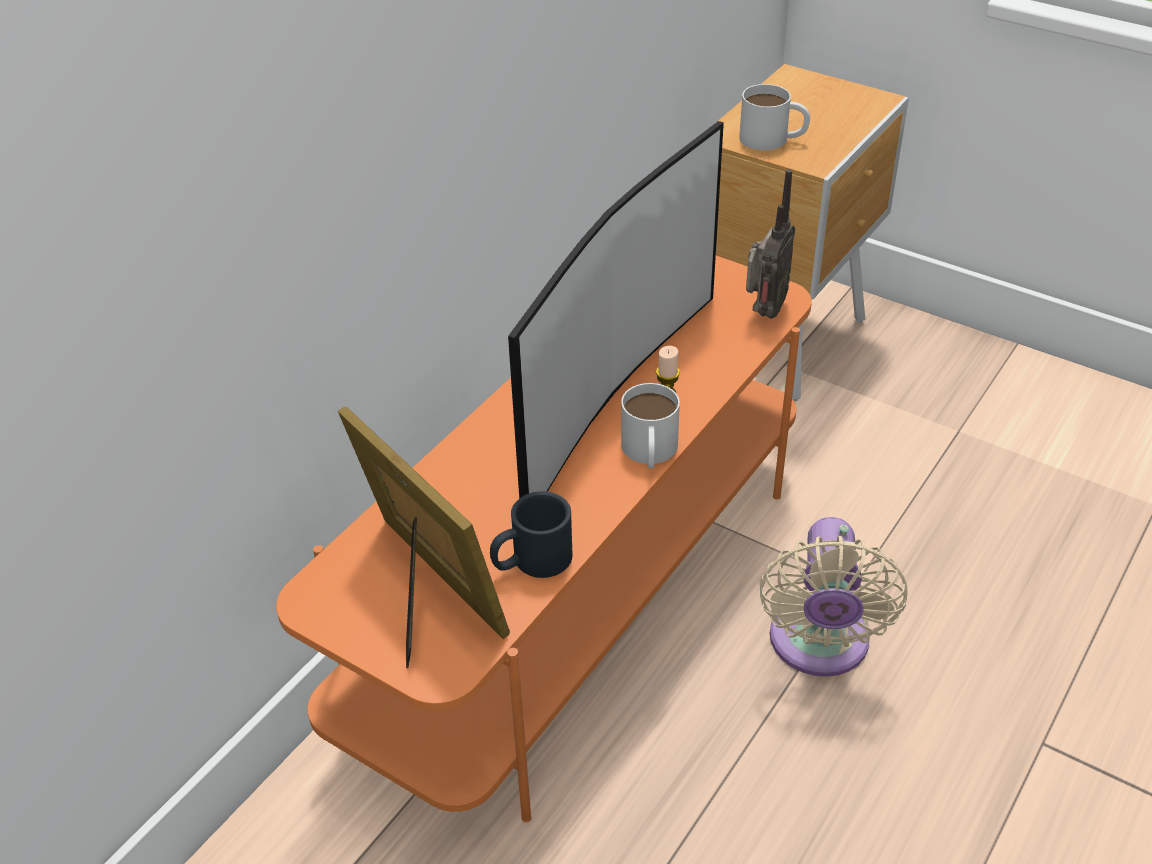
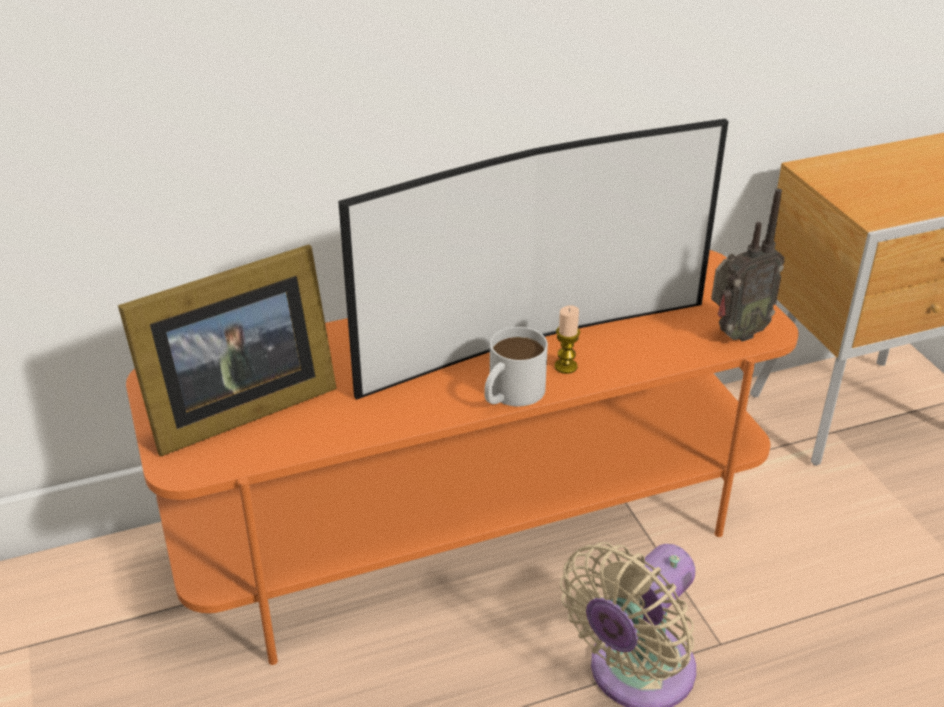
camera: 35 degrees right, 5 degrees down
picture frame [338,407,510,668] -> picture frame turned 60 degrees clockwise [118,244,337,457]
black mug [490,491,573,578] -> none
white mug [739,84,810,150] -> none

